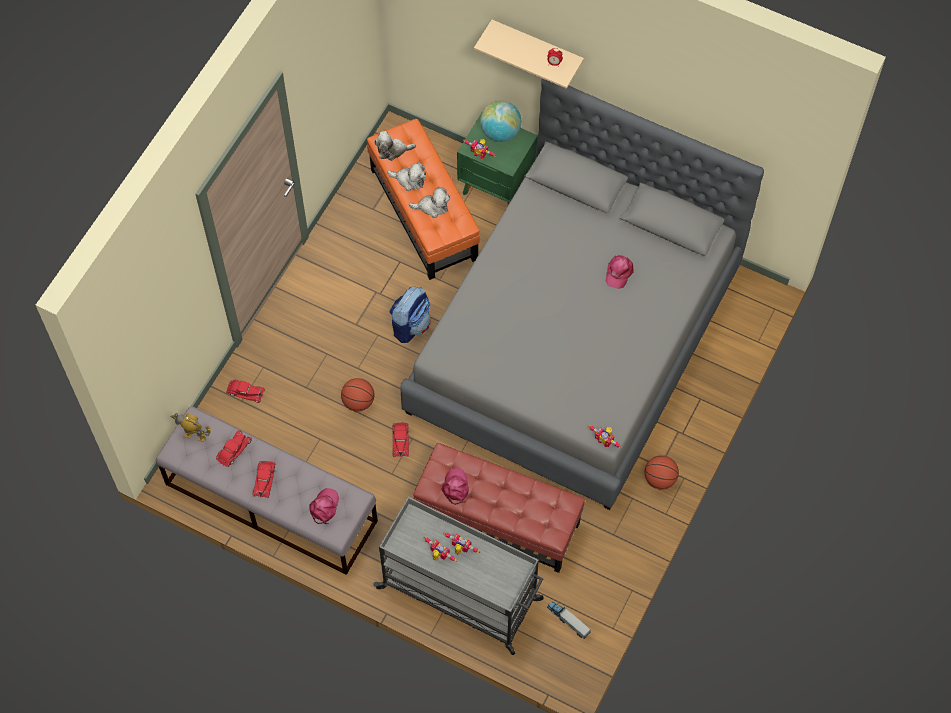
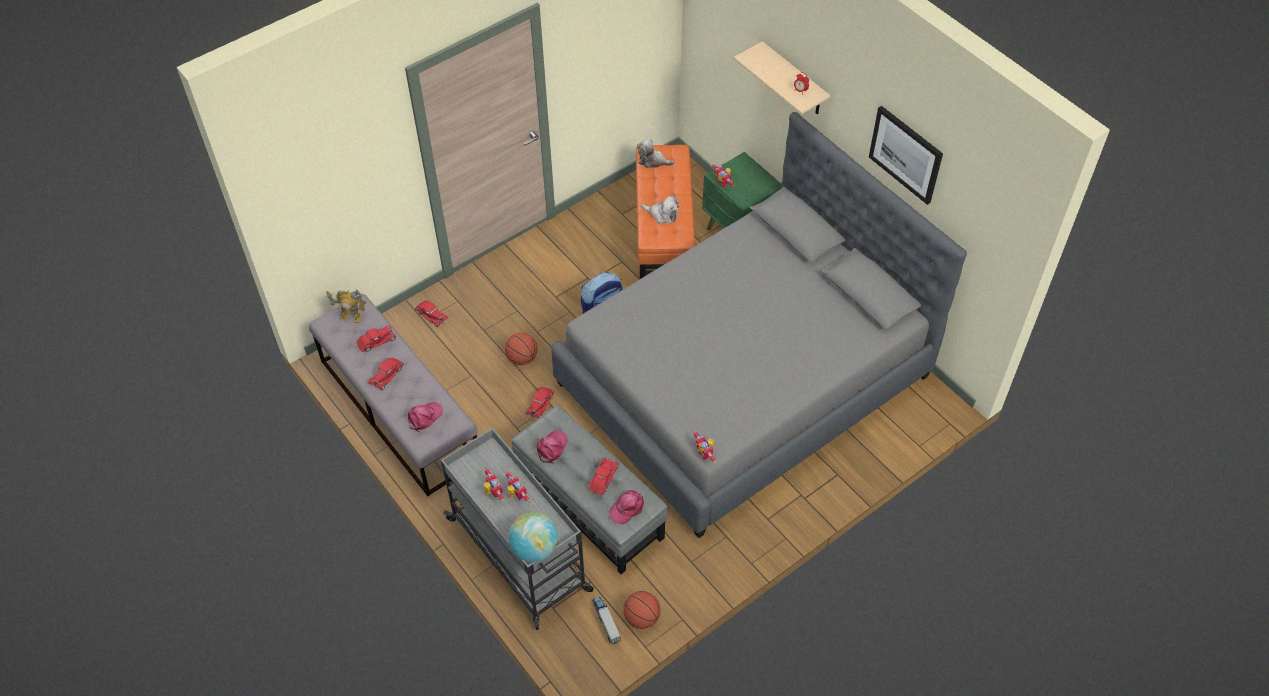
camera: 25 degrees right, 10 degrees down
toy robot [171,413,211,442] -> toy robot turned 150 degrees clockwise [326,290,367,323]
plush toy [387,162,426,191] -> none
red ottoman [414,443,585,573] -> grey ottoman [512,405,667,574]
globe [480,101,521,142] -> globe moved to [508,512,558,562]
pink cap [606,255,633,289] -> pink cap moved to [609,490,644,525]
basketball [645,455,679,490] -> basketball moved to [623,591,661,629]
none -> red toy car [588,457,619,495]
none -> picture [869,106,943,205]

